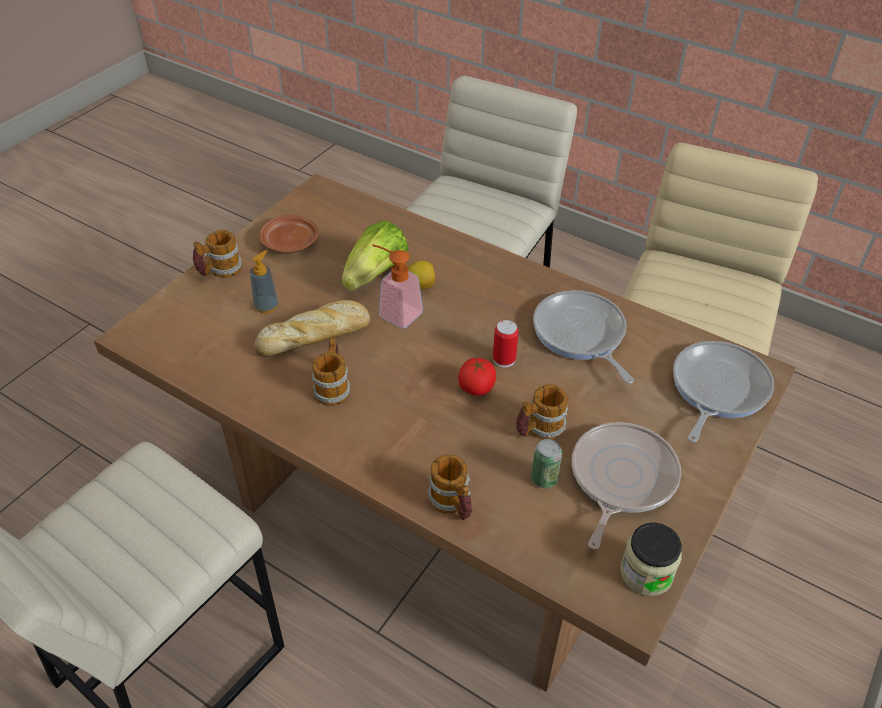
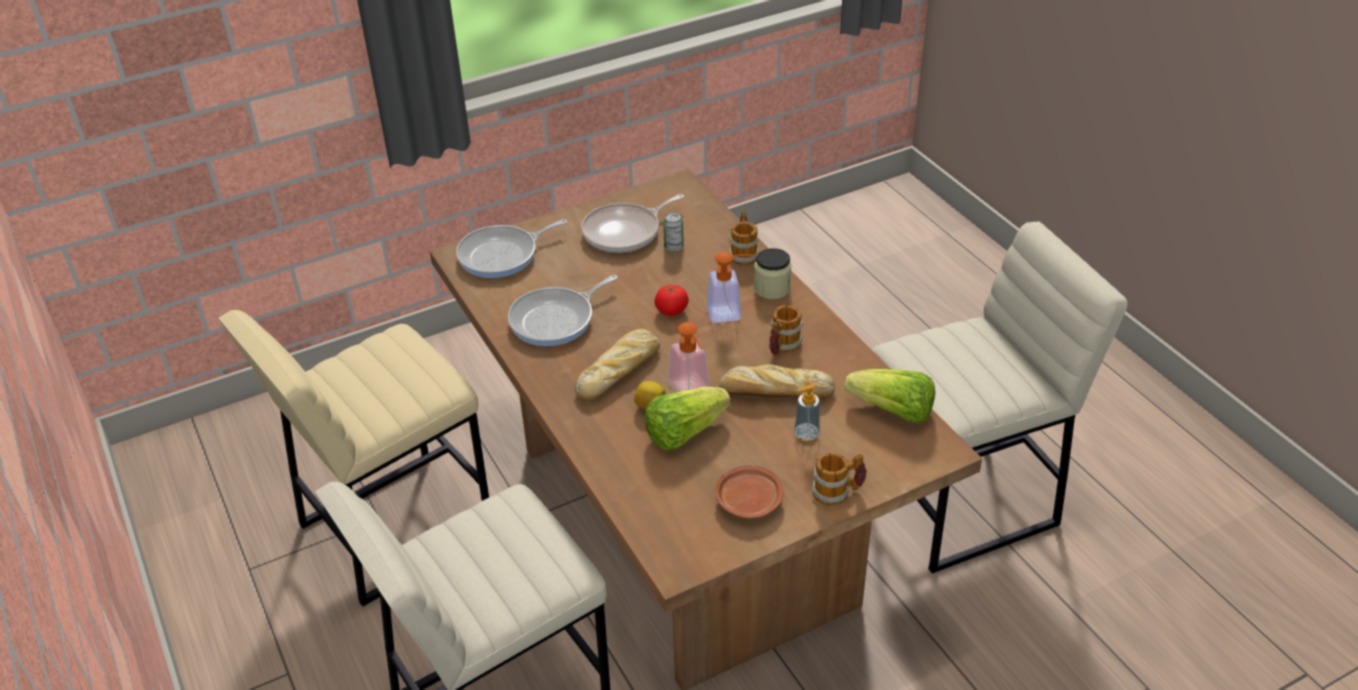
camera: 150 degrees left, 5 degrees down
can [493,320,519,368] -> none
mug [516,384,569,440] -> none
frying pan [533,290,634,384] -> frying pan turned 45 degrees clockwise [508,275,618,346]
jar [620,523,682,596] -> jar moved to [754,248,791,299]
none -> bread [575,329,660,401]
none -> soap dispenser [707,252,755,323]
none -> lettuce [844,369,935,423]

